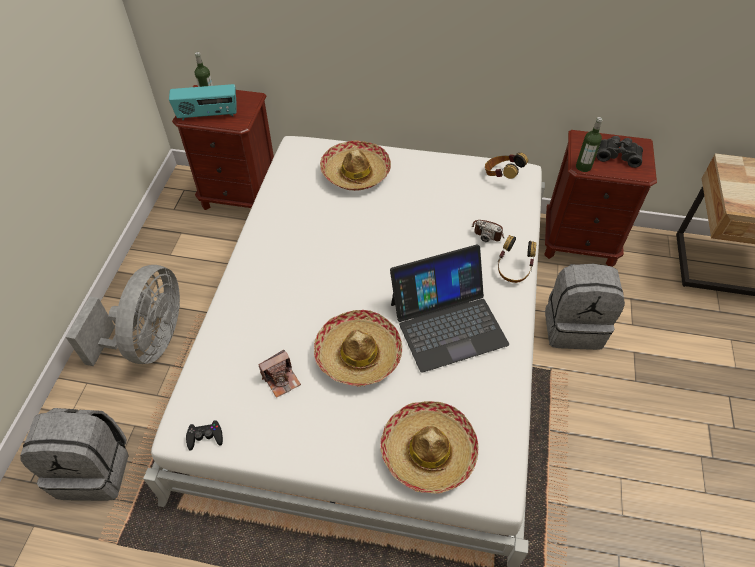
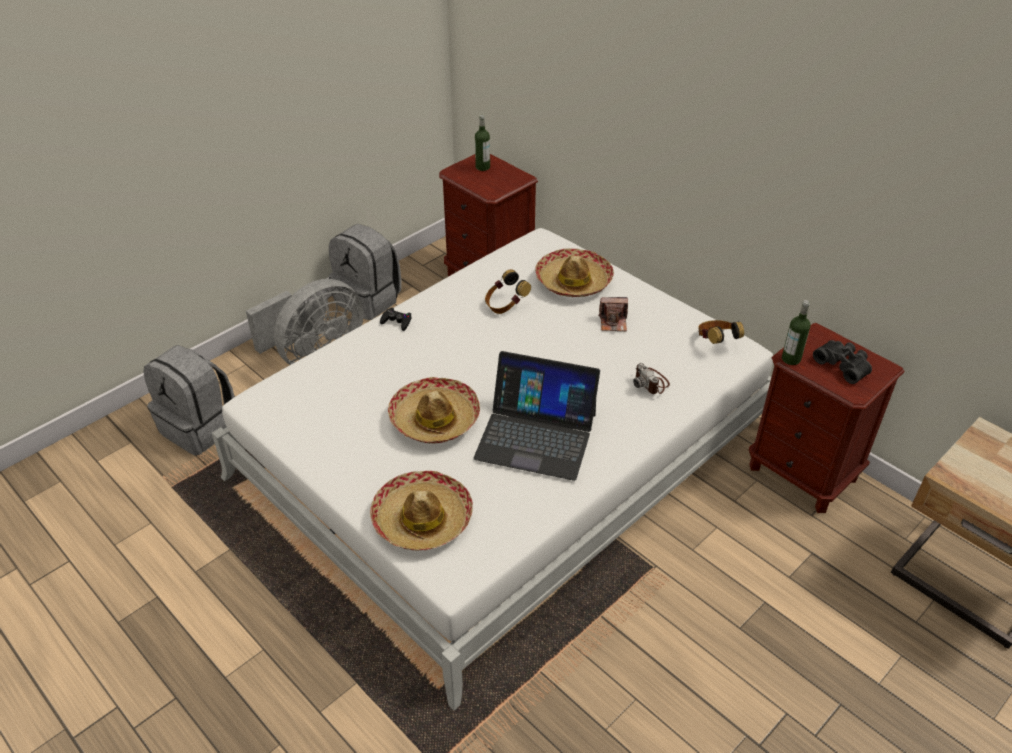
camera: 35 degrees right, 10 degrees down
radio [169,84,237,120] -> none
black game controller [186,420,223,450] -> black game controller moved to [380,308,412,331]
camera [259,350,301,398] -> camera moved to [598,297,628,331]
headphones [498,235,536,283] -> headphones moved to [485,269,531,314]
grey backpack [545,264,625,350] -> grey backpack moved to [329,224,402,320]

